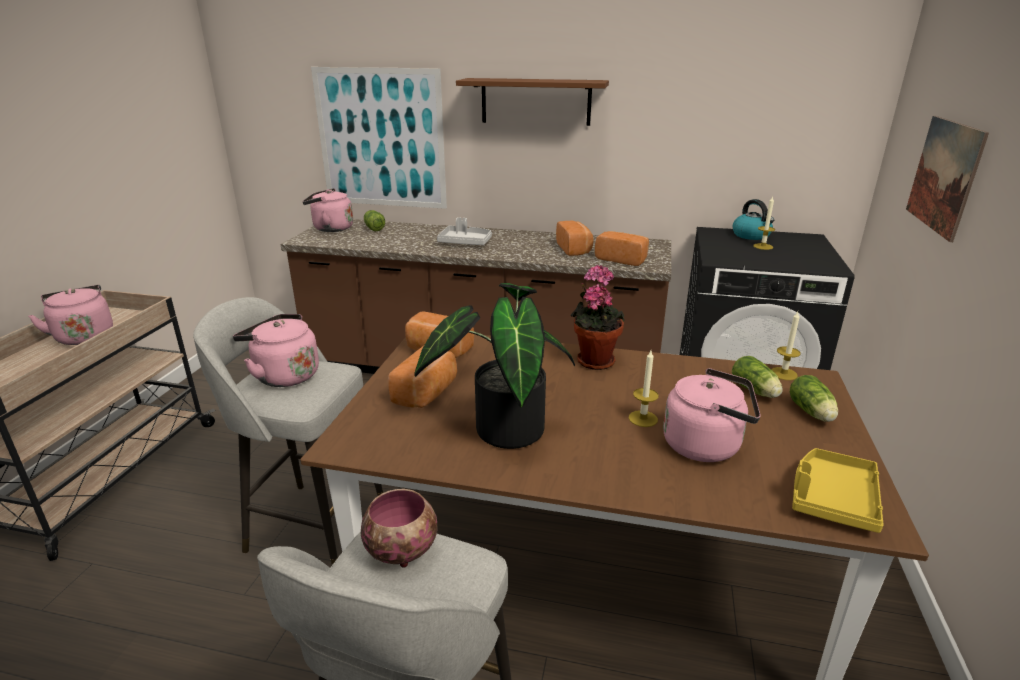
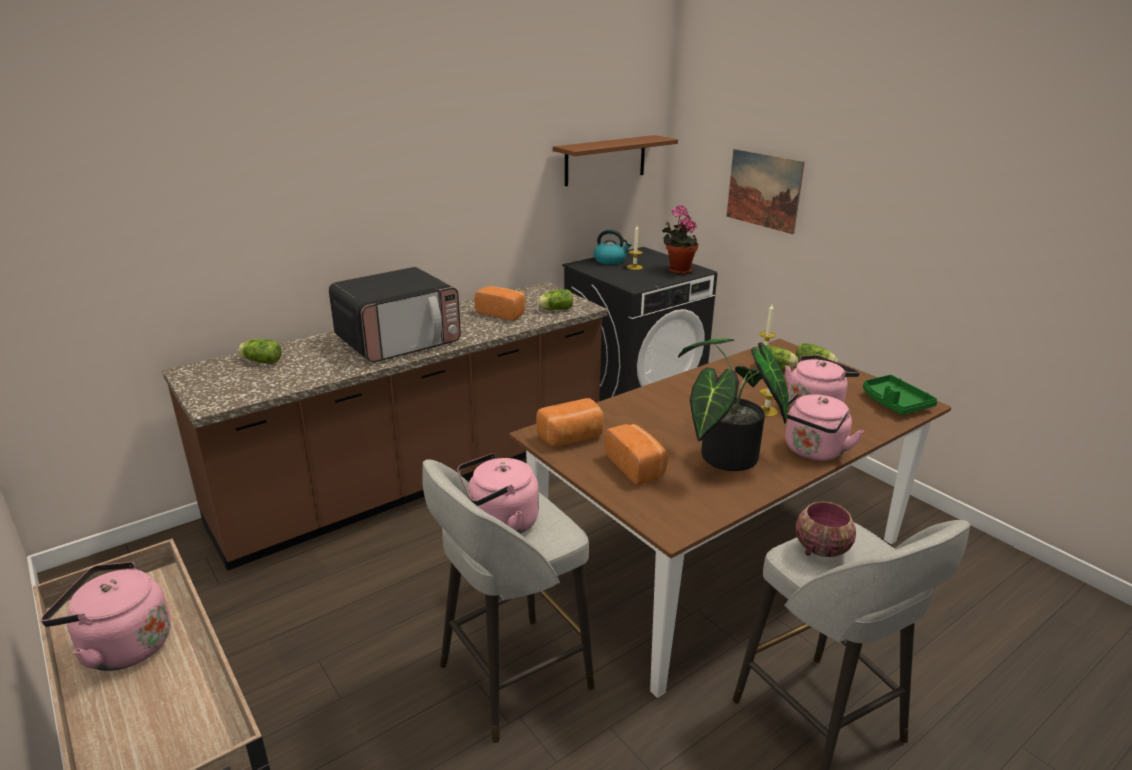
camera: 50 degrees left, 0 degrees up
pink kettle [302,188,353,232] -> pink kettle moved to [780,393,864,461]
picture [311,67,447,209] -> none
grey tray [437,217,492,245] -> microwave [329,267,461,363]
brown shelf [456,78,609,126] -> brown shelf moved to [553,135,678,186]
potted plant [571,265,625,370] -> potted plant moved to [662,205,699,275]
bread [595,231,649,266] -> lettuce [537,289,573,310]
yellow tray [792,448,884,533] -> green tray [863,375,938,415]

